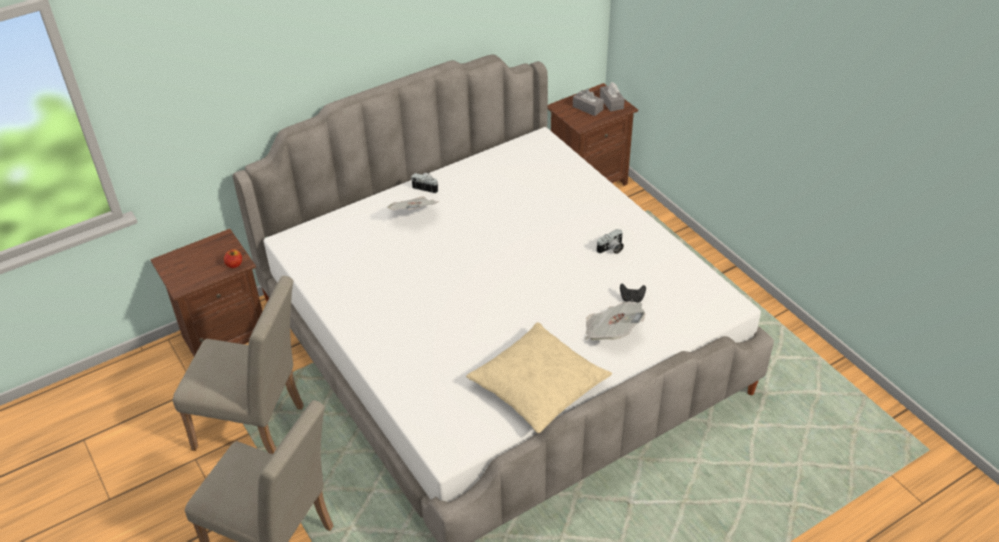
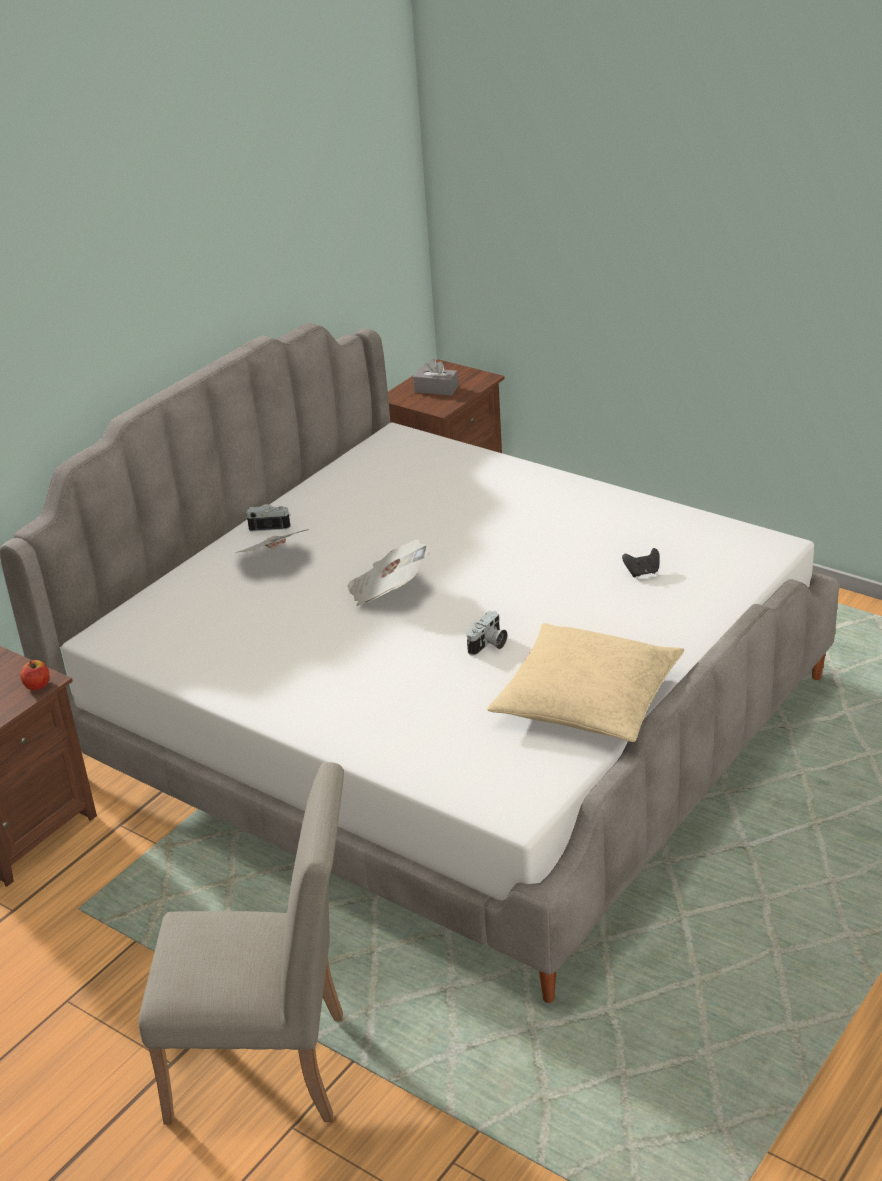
camera: 20 degrees left, 10 degrees down
beige chair [173,276,304,454] -> none
newspaper [585,302,645,340] -> newspaper moved to [347,540,430,606]
camera [597,229,624,254] -> camera moved to [467,611,508,656]
grey tissue box [600,82,625,112] -> none

